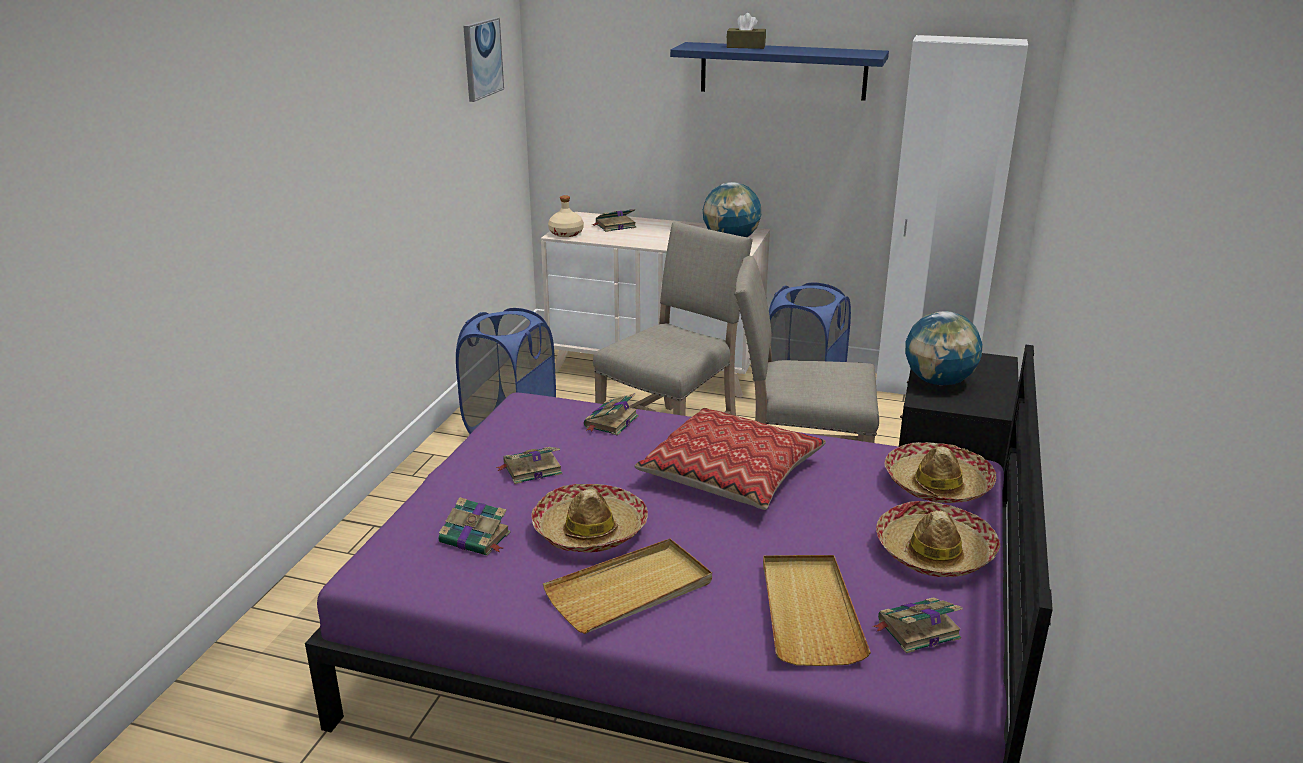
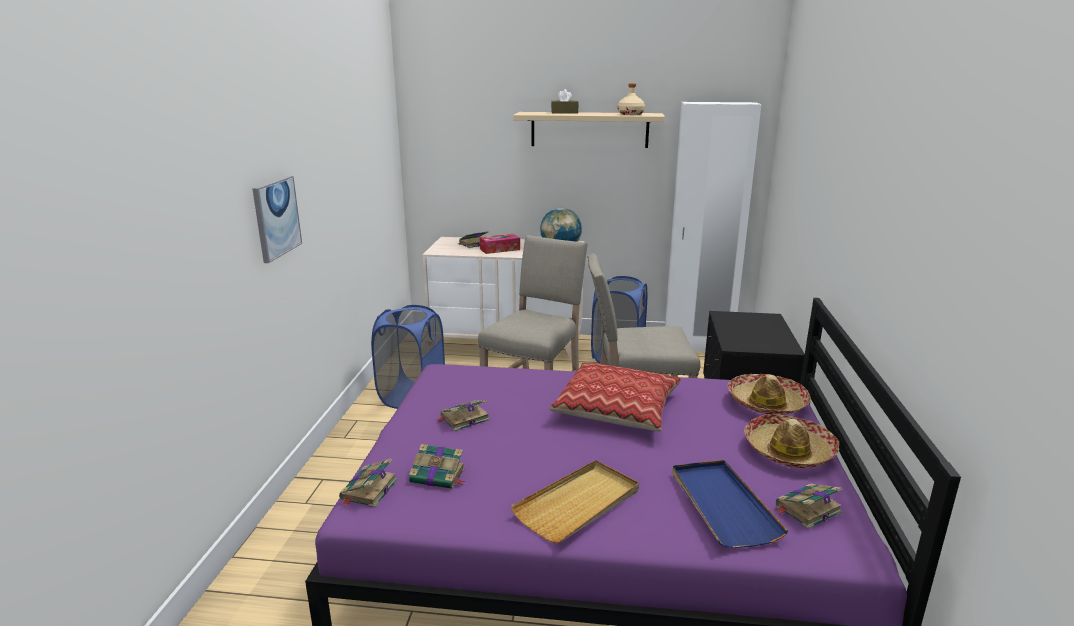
camera: 10 degrees left, 5 degrees down
picture [463,18,504,102] -> picture moved to [253,176,302,263]
hat [532,484,648,552] -> none
beige bottle [548,195,584,237] -> beige bottle moved to [618,83,645,115]
book [584,393,639,436] -> book moved to [339,458,398,507]
blue shelf [670,42,889,101] -> beige shelf [513,112,665,148]
beige tray [763,555,871,666] -> blue tray [672,460,788,548]
globe [905,311,983,385] -> none
none -> tissue box [480,234,520,254]

